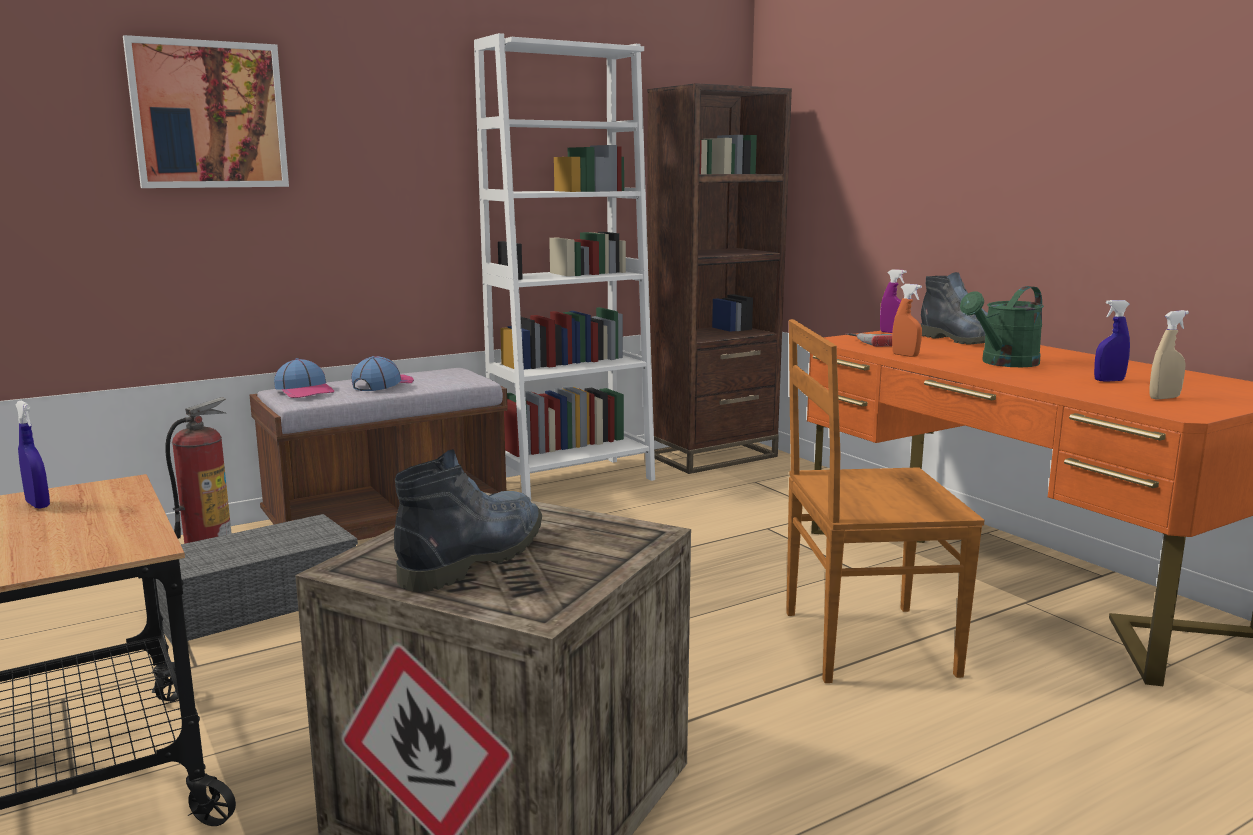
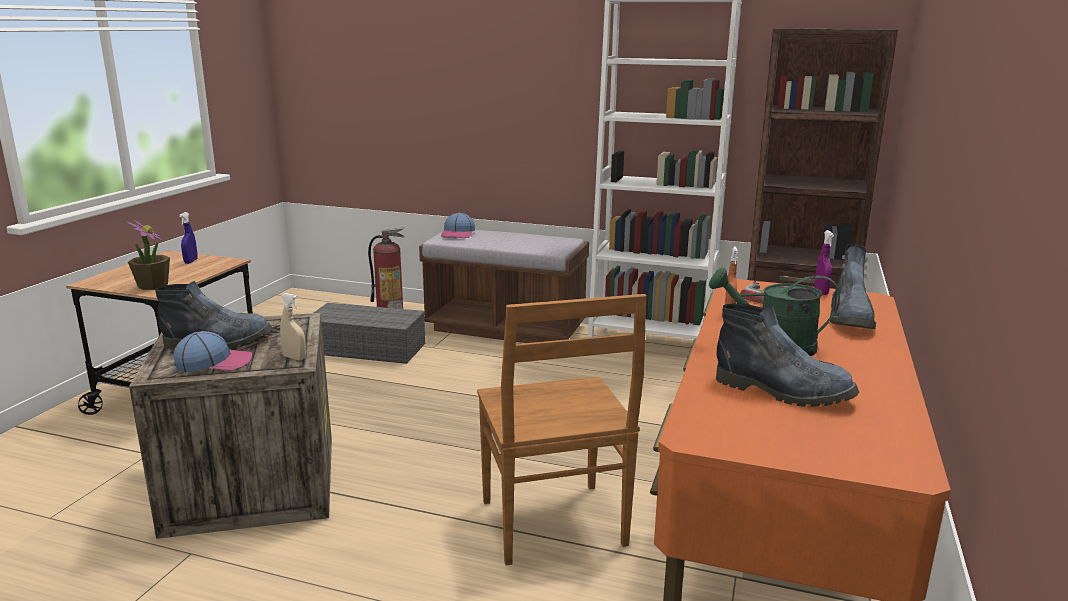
camera: 50 degrees right, 5 degrees up
picture [123,35,289,188] -> none
cap [351,356,414,391] -> cap moved to [173,331,252,372]
brown chair [786,319,985,683] -> brown chair turned 150 degrees counterclockwise [477,294,647,566]
blue spray bottle [1094,300,1130,382] -> boot [716,303,859,407]
beige spray bottle [1149,310,1189,400] -> beige spray bottle moved to [280,293,306,360]
none -> potted plant [126,219,170,290]

